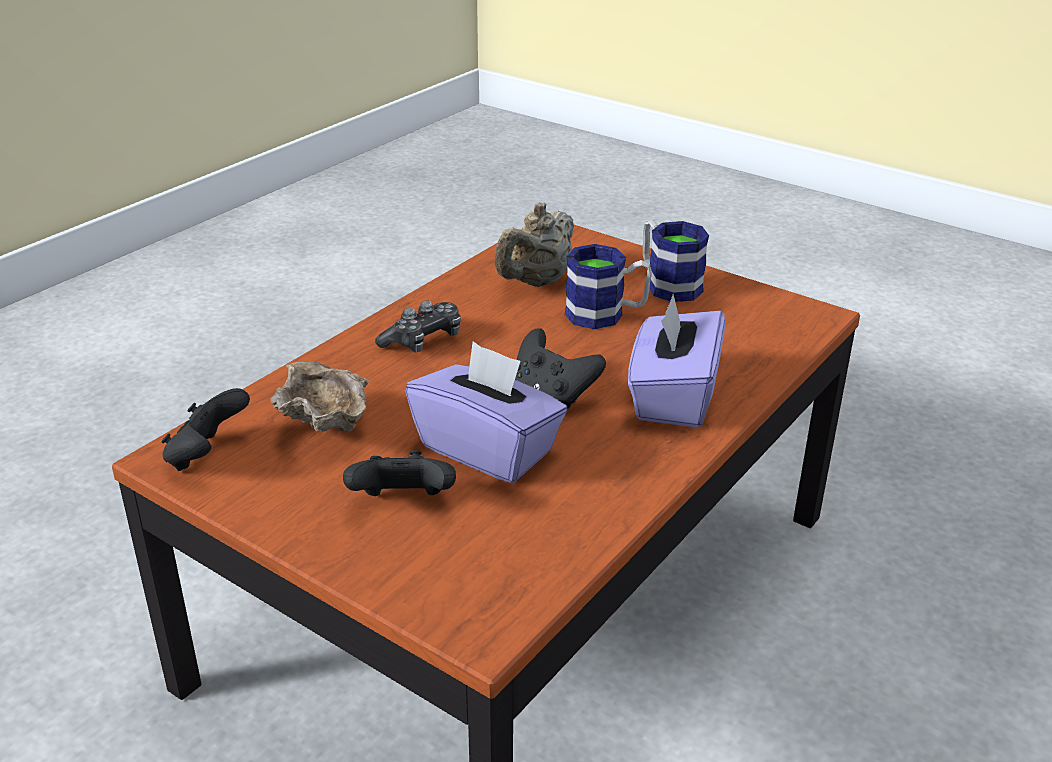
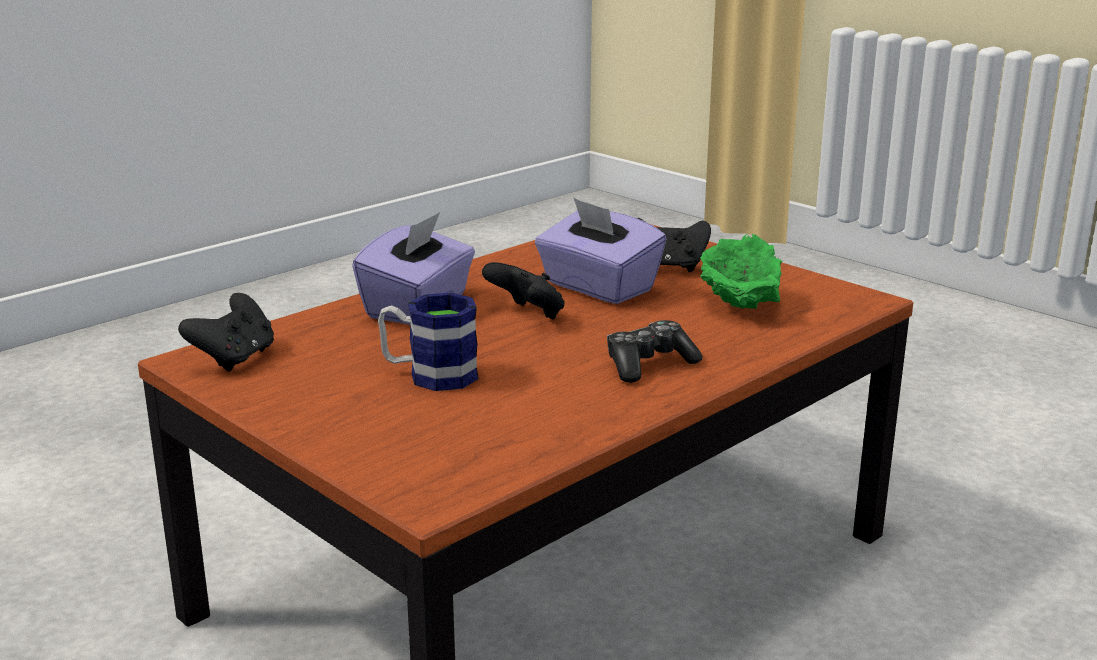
camera: 170 degrees left, 10 degrees down
black game controller [162,388,250,471] -> black game controller moved to [178,293,274,371]
beige bowl [270,361,369,432] -> green bowl [700,234,783,309]
beige teapot [495,202,574,287] -> none
mug [643,221,709,302] -> none

